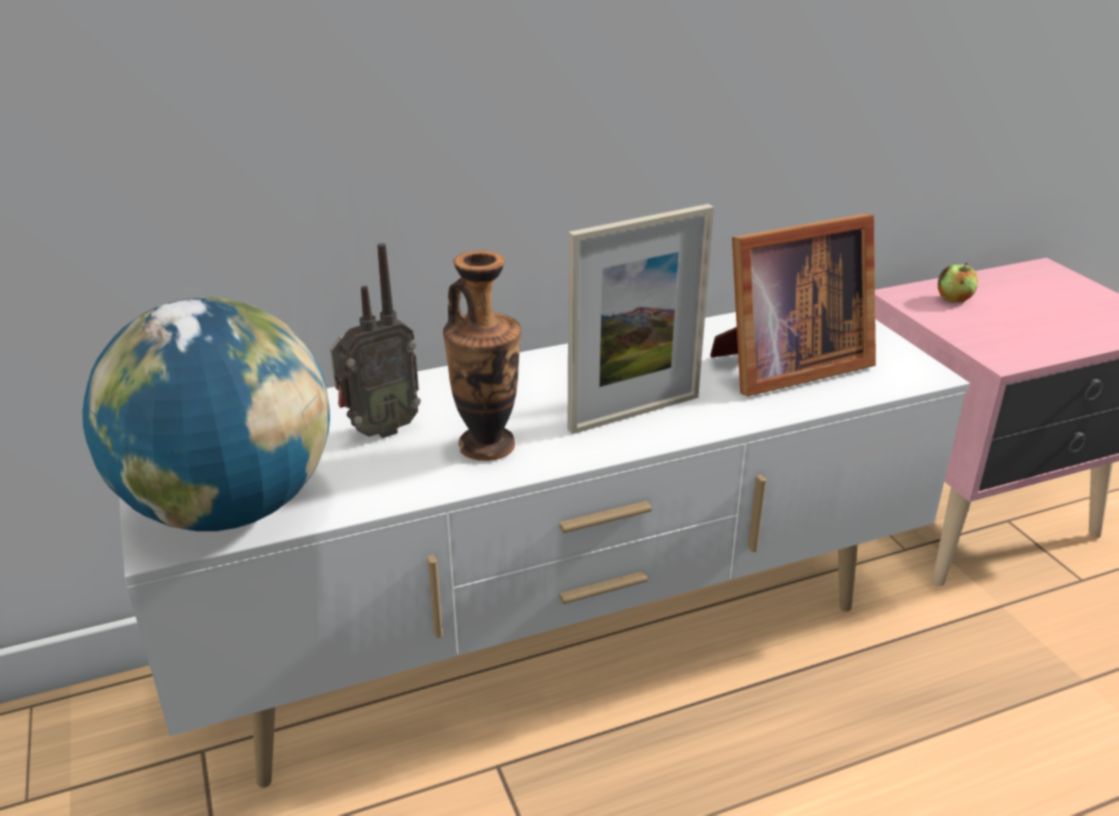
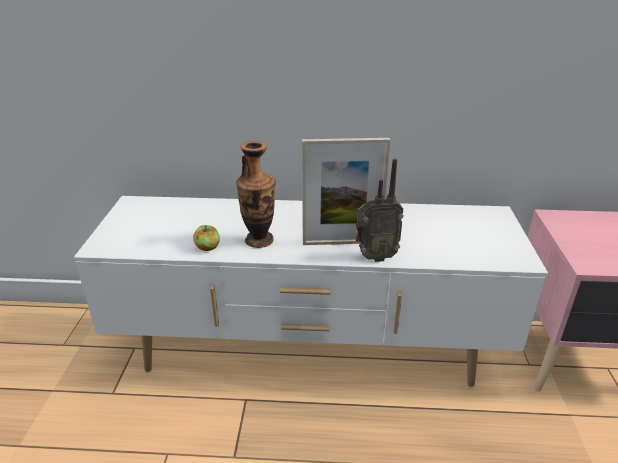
camera: 25 degrees right, 0 degrees up
globe [82,297,330,531] -> none
radio [330,243,421,438] -> radio moved to [355,159,404,262]
picture frame [710,214,876,396] -> none
apple [938,262,978,302] -> apple moved to [193,225,220,251]

